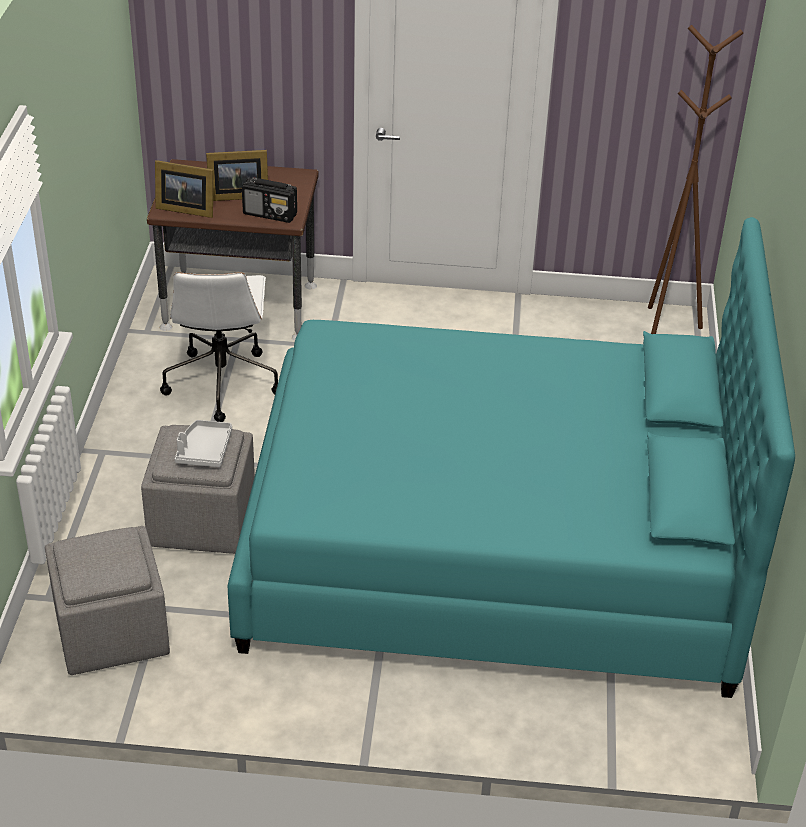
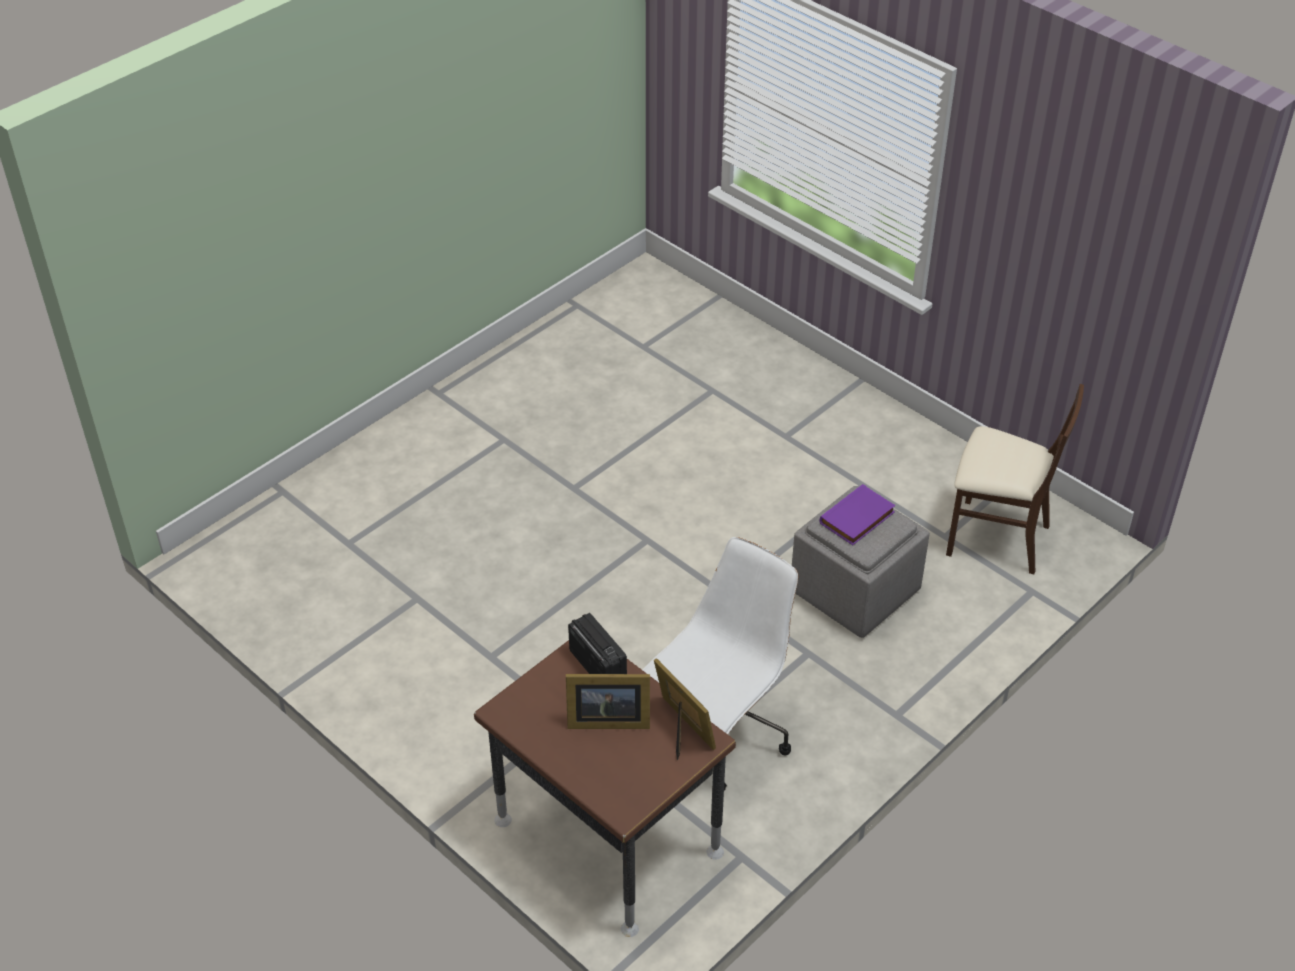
camera: 140 degrees left, 5 degrees up
grey ottoman [45,526,170,675] -> beige chair [946,384,1084,574]
grey tray [175,420,232,467] -> purple book [819,484,896,545]
picture frame [206,150,268,201] -> picture frame turned 150 degrees clockwise [566,674,650,729]
turquoise bed [228,217,795,698] -> none
brown clothes rack [648,25,743,334] -> none

